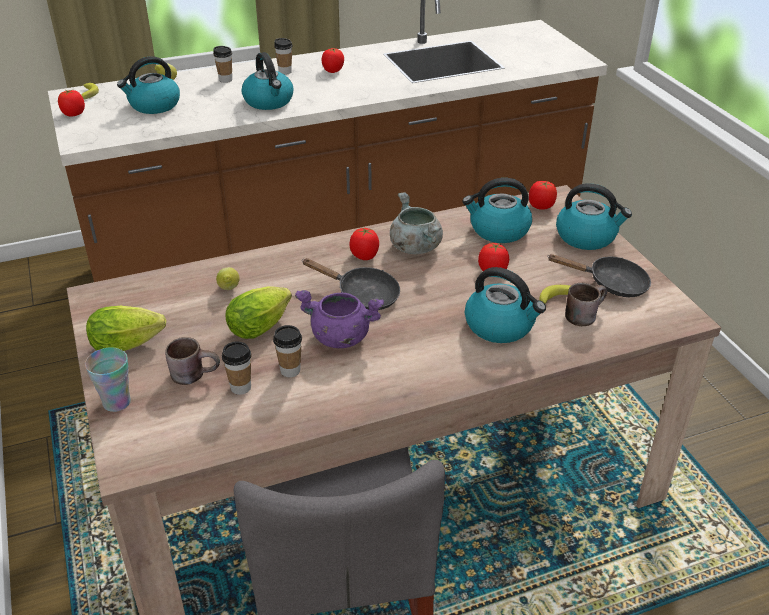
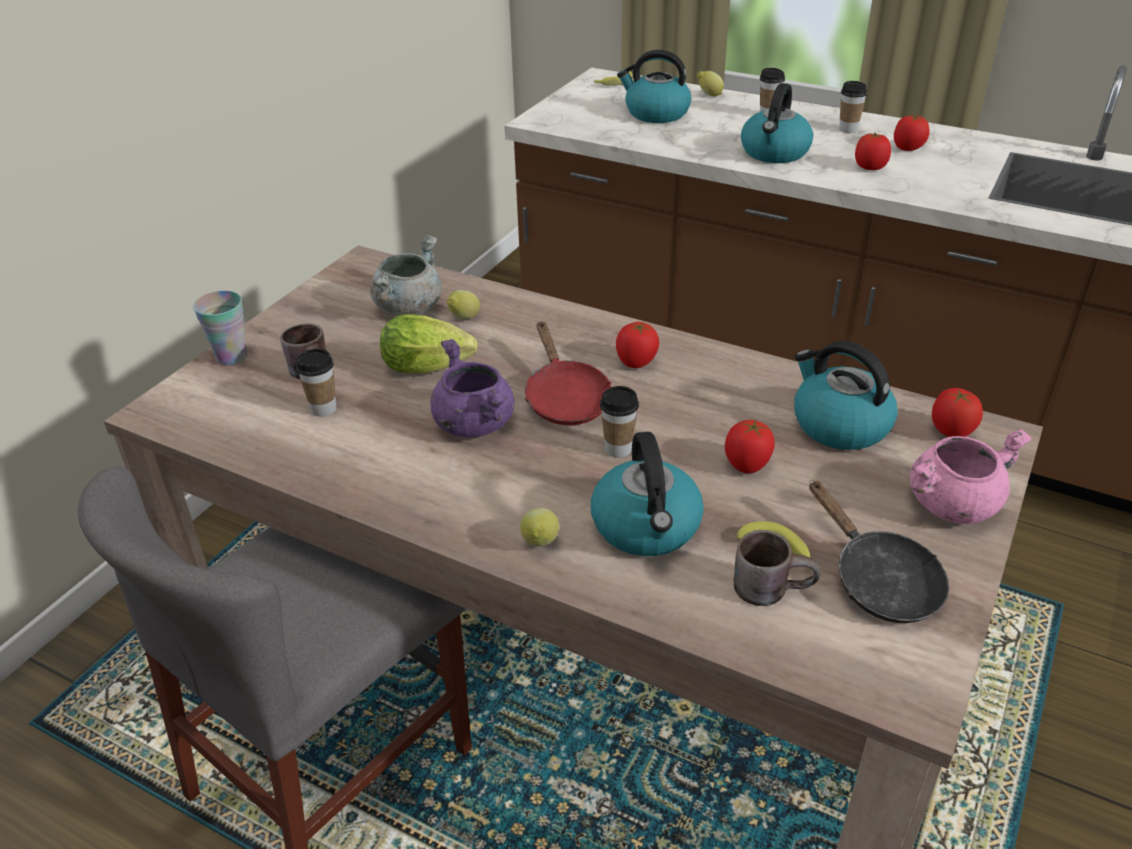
camera: 50 degrees right, 0 degrees up
tomato [58,89,85,117] -> tomato moved to [855,132,891,170]
lettuce [86,306,166,351] -> none
cup [273,325,302,377] -> cup moved to [600,386,639,458]
black frying pan [302,258,400,310] -> red frying pan [525,321,612,425]
grey cooking pot [390,192,443,254] -> grey cooking pot moved to [370,235,442,315]
kettle [556,183,632,250] -> pink cooking pot [910,428,1031,524]
none -> lemon [521,508,559,547]

